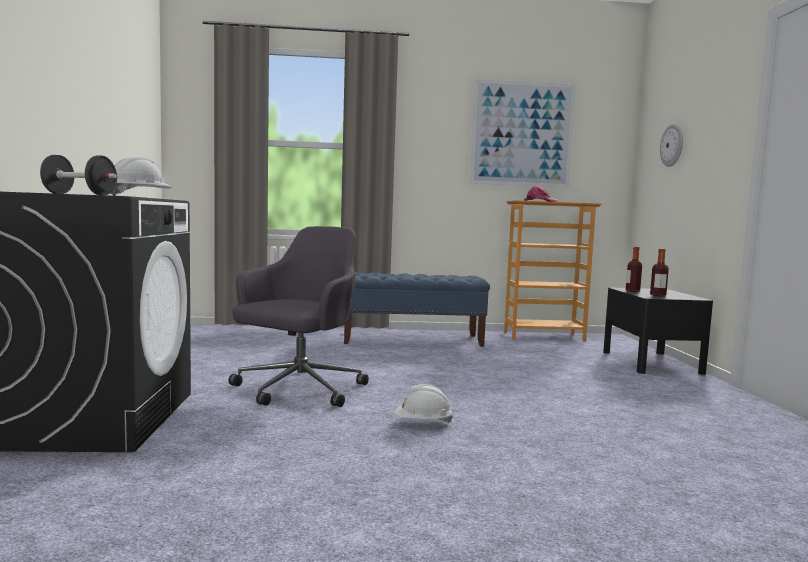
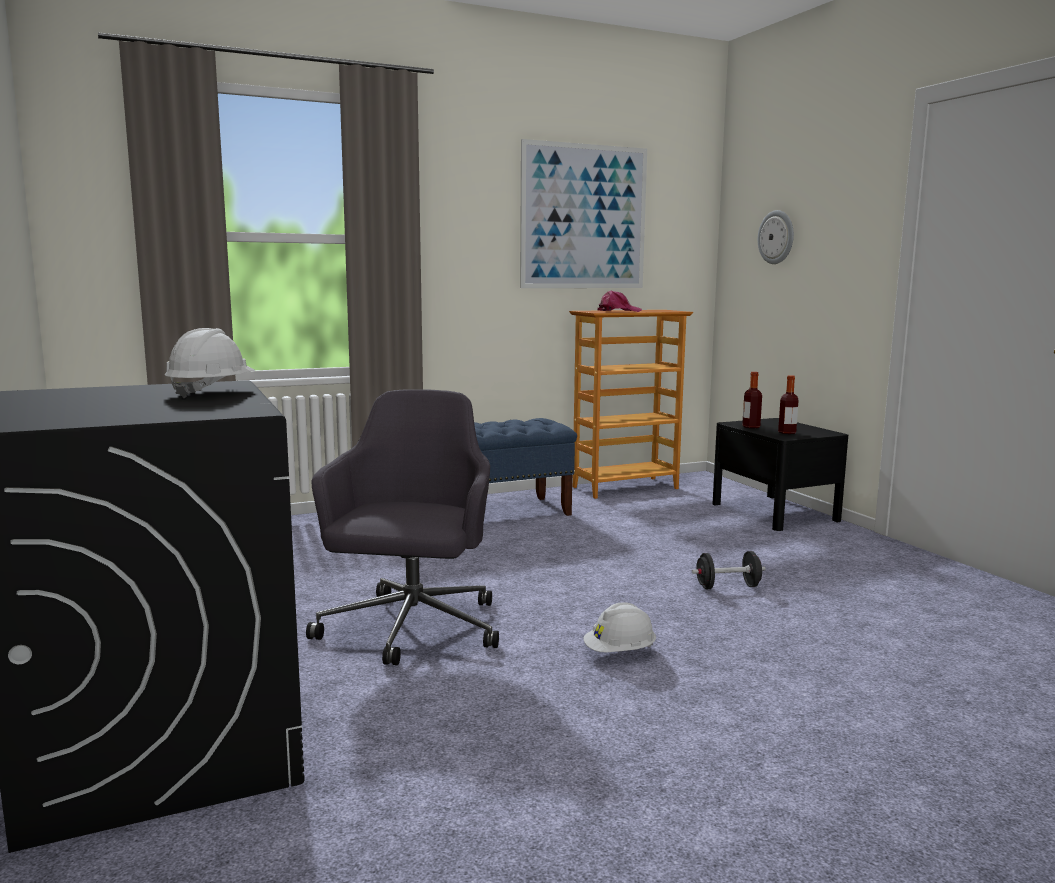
camera: 20 degrees left, 5 degrees up
black dumbbell [40,155,117,195] -> black dumbbell moved to [692,551,766,589]

